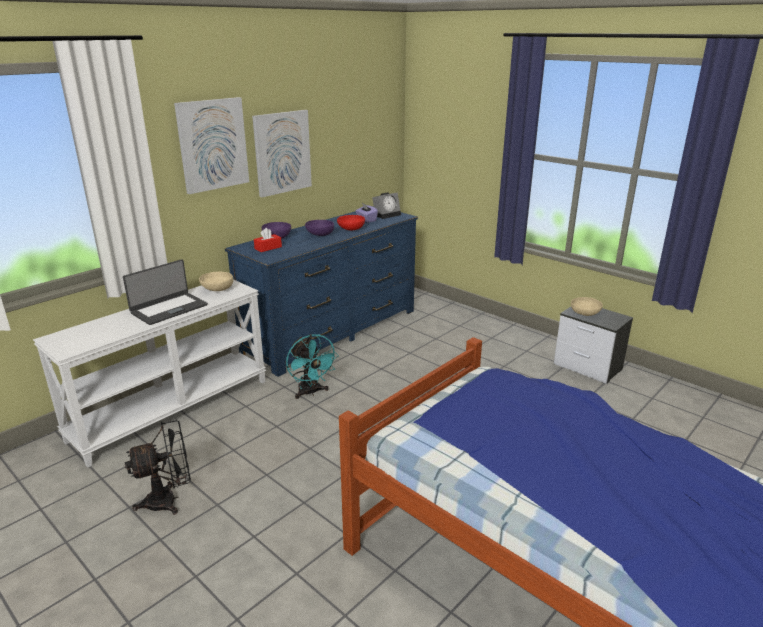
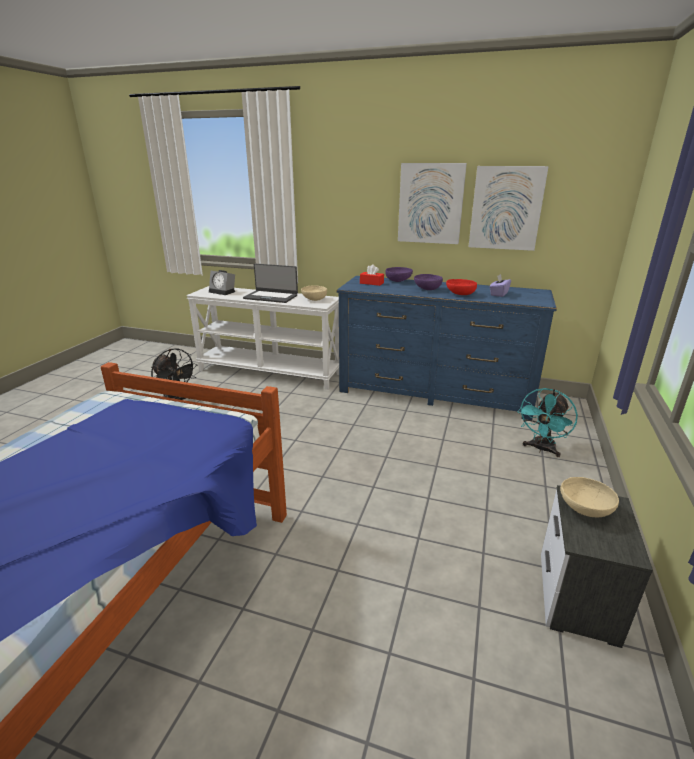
camera: 65 degrees right, 0 degrees up
picture [174,97,249,194] -> picture moved to [468,166,549,251]
turquoise fan [286,334,339,399] -> turquoise fan moved to [518,388,578,457]
alarm clock [372,192,401,219] -> alarm clock moved to [209,270,235,295]

